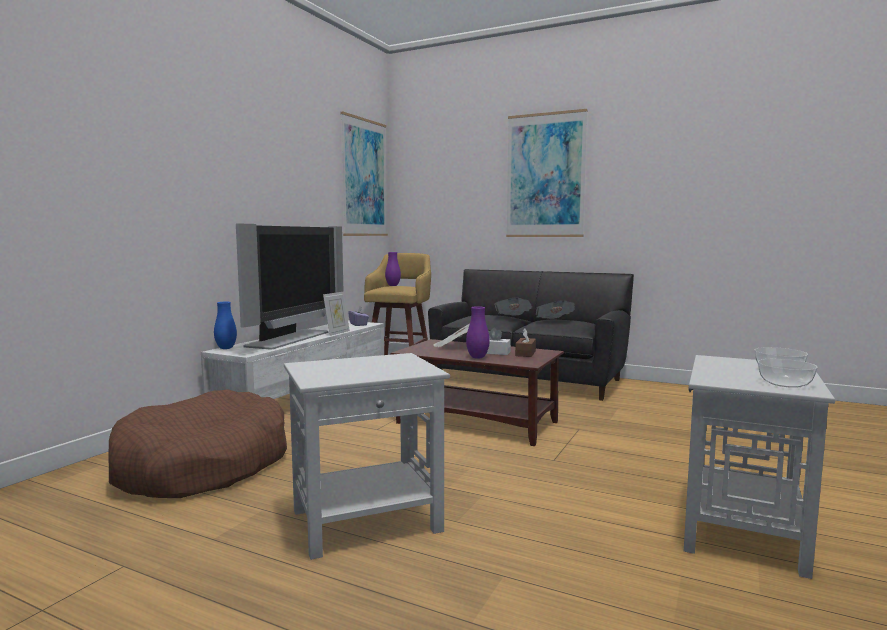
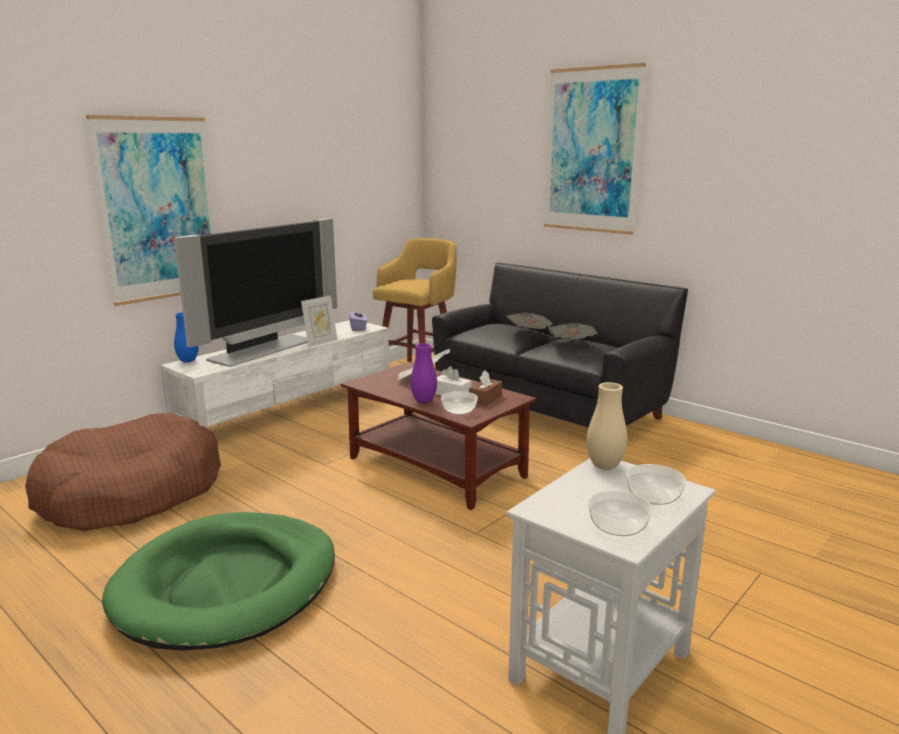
camera: 15 degrees right, 10 degrees up
white side table [284,353,450,560] -> green dog bed [102,512,335,650]
picture [340,112,388,236] -> picture moved to [86,115,215,306]
purple vase [385,252,401,286] -> none
none -> bowl [441,391,478,415]
none -> beige vase [587,382,627,470]

